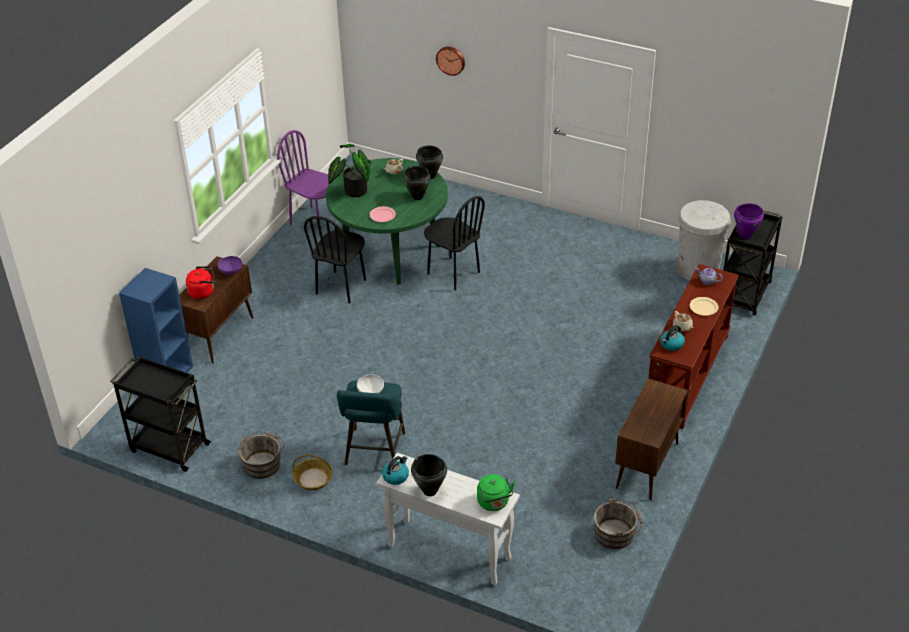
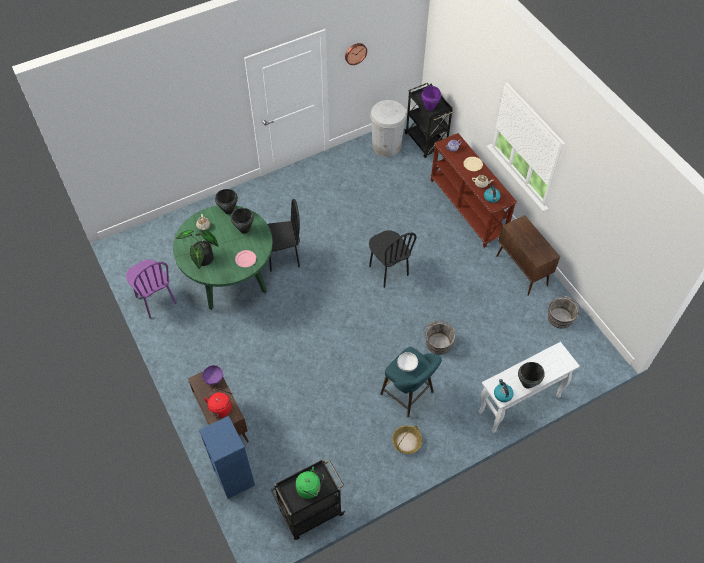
camera: 55 degrees left, 15 degrees up
grey bucket [238,432,285,479] -> grey bucket moved to [423,320,455,355]
purple chair [277,130,329,236] -> purple chair turned 105 degrees counterclockwise [126,259,176,318]
black chair [304,216,366,303] -> black chair moved to [369,230,417,288]
wall clock [436,46,465,76] -> wall clock moved to [345,43,367,65]
green kettle [477,474,515,511] -> green kettle moved to [296,467,324,499]

